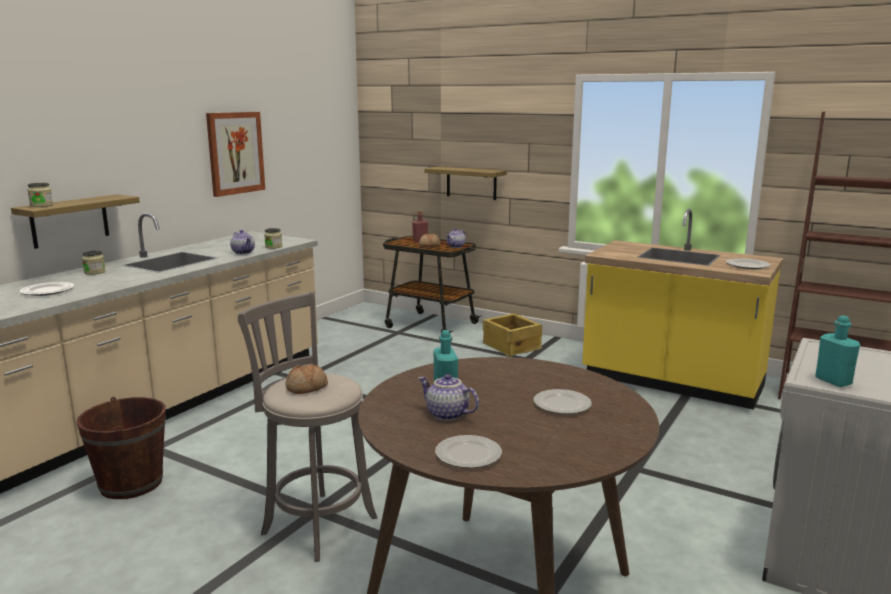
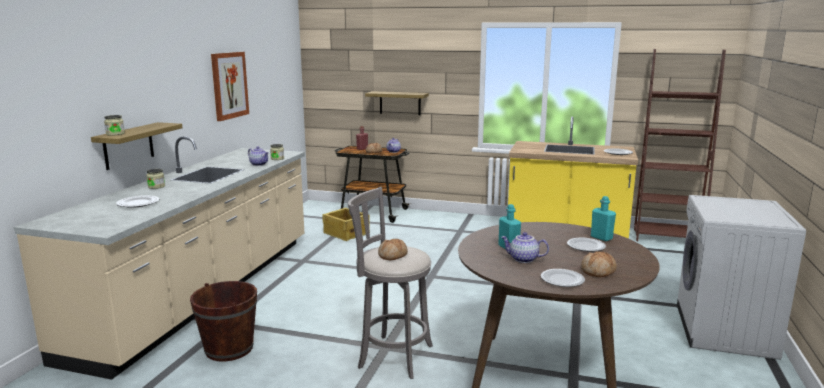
camera: 15 degrees left, 0 degrees up
crate [483,313,542,356] -> crate moved to [322,208,370,241]
turquoise bottle [815,315,860,387] -> turquoise bottle moved to [591,196,616,241]
none -> bread [581,252,617,277]

